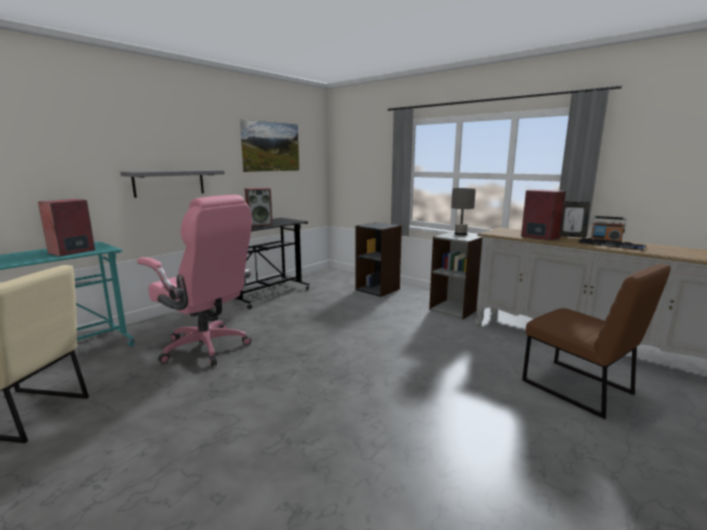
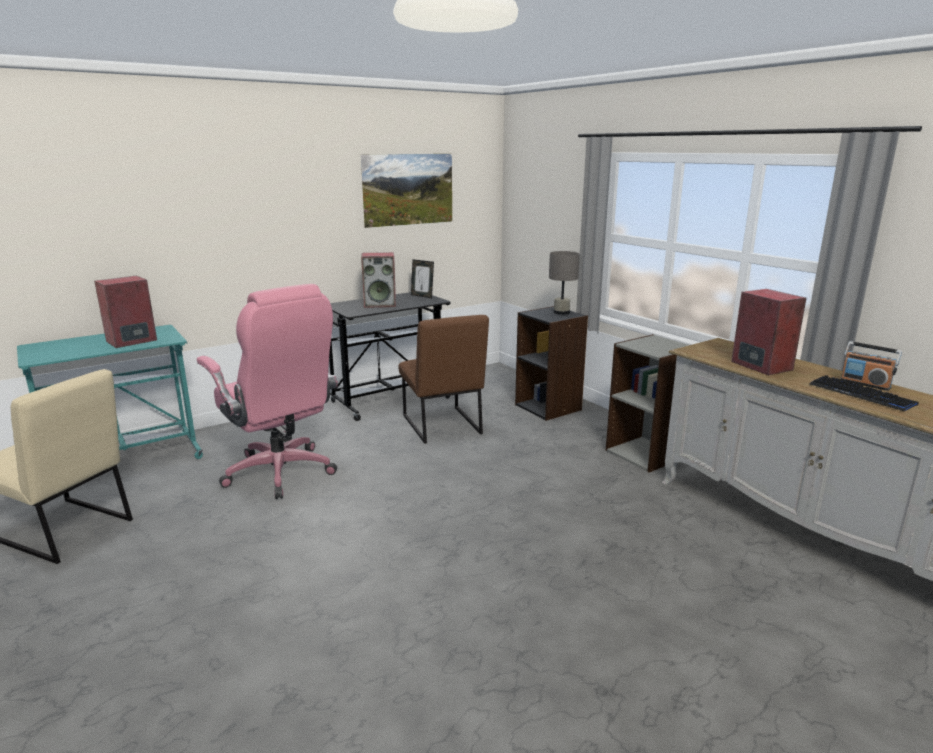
camera: 15 degrees right, 5 degrees up
grey shelf [120,170,225,198] -> none
grey table lamp [451,188,476,236] -> grey table lamp moved to [549,251,580,315]
brown chair [522,264,671,419] -> brown chair moved to [399,315,489,444]
picture frame [560,202,590,238] -> picture frame moved to [411,259,434,298]

